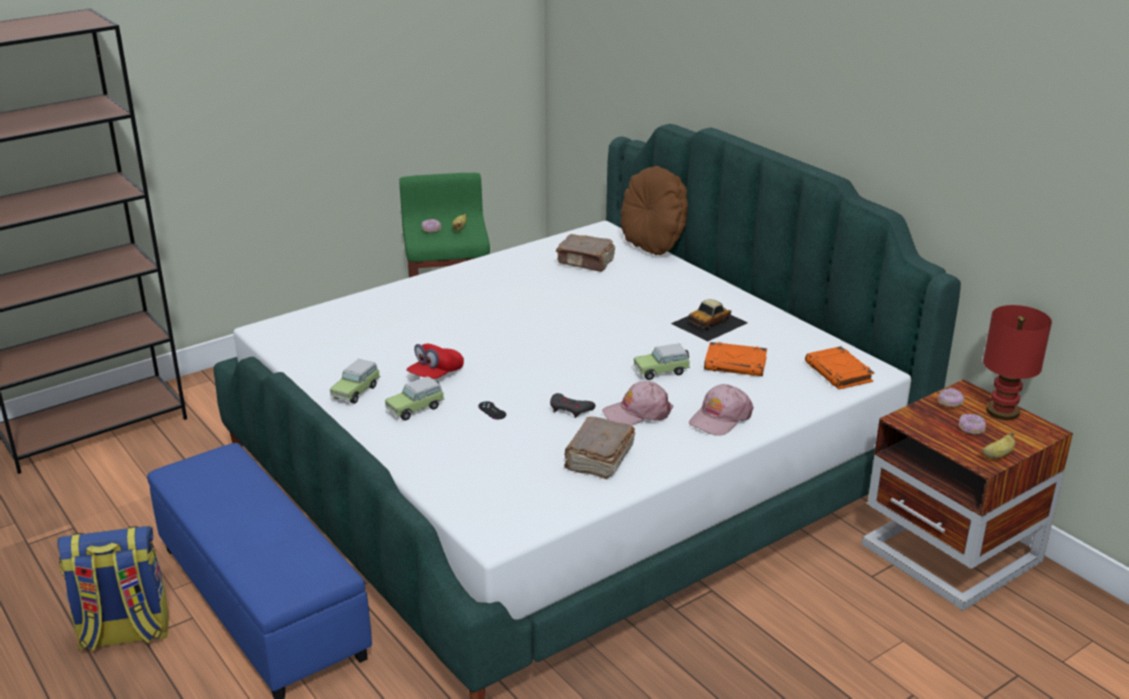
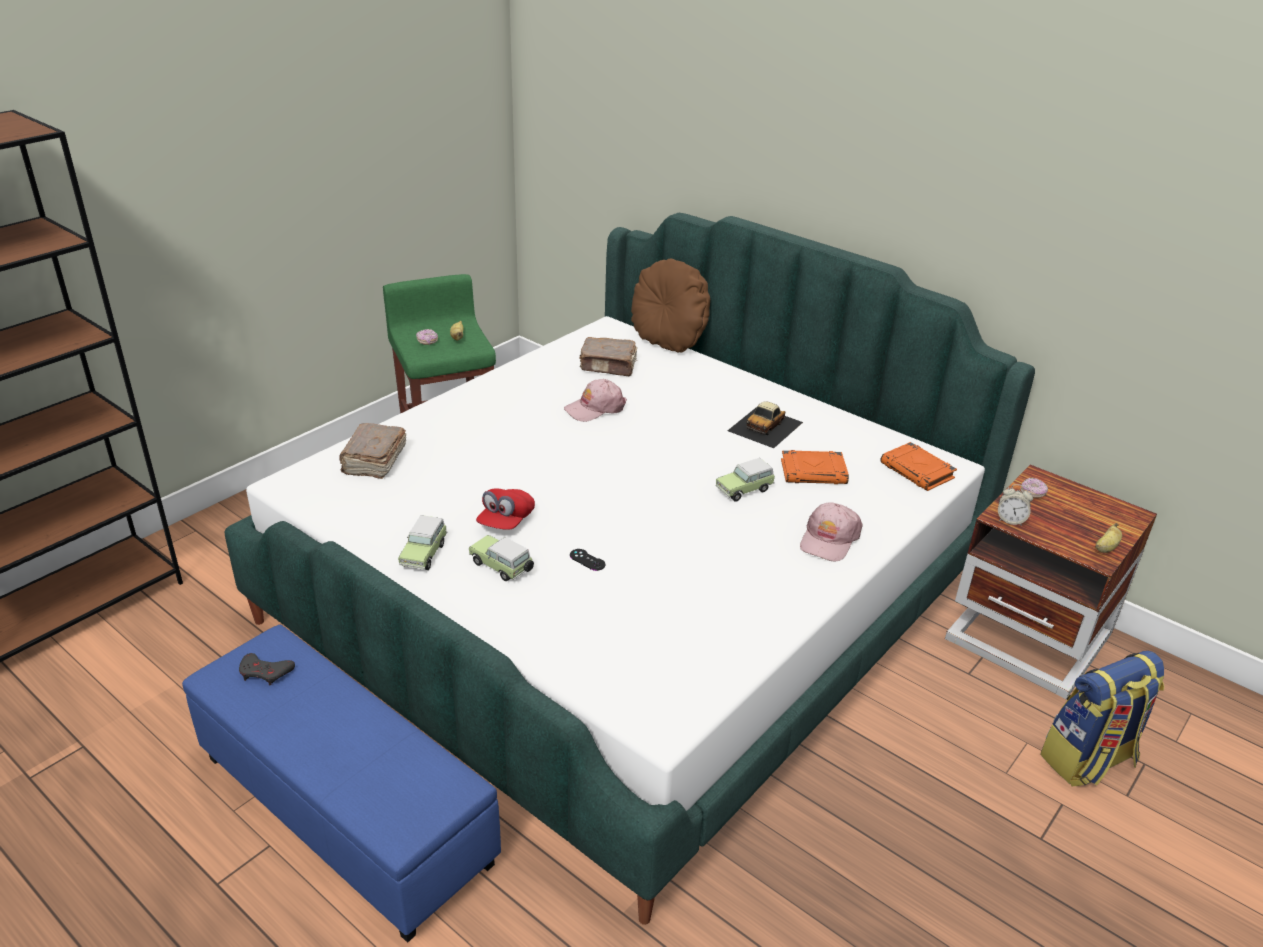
camera: 15 degrees left, 5 degrees up
backpack [57,526,169,651] -> backpack moved to [1040,651,1164,786]
toy car [385,376,445,421] -> toy car turned 90 degrees clockwise [469,535,534,581]
grey game controller [550,393,595,418] -> grey game controller moved to [239,653,295,685]
brown book [564,417,635,479] -> brown book moved to [339,423,407,479]
pink cap [602,381,673,425] -> pink cap moved to [564,379,627,422]
donut [959,414,986,435] -> none
red table lamp [983,305,1052,420] -> none
none -> alarm clock [998,484,1033,526]

